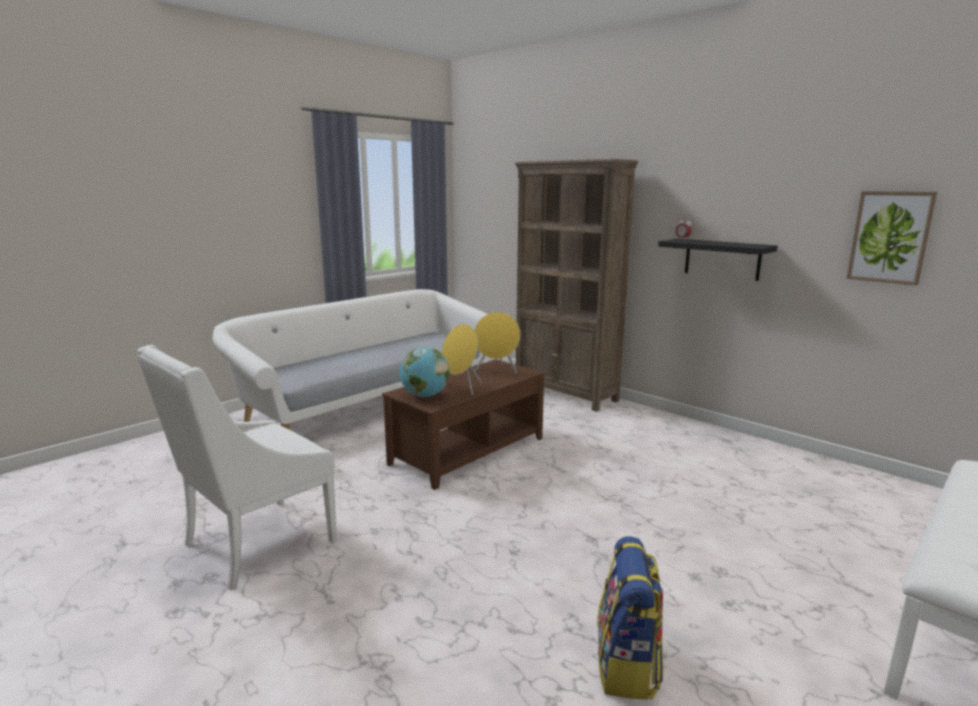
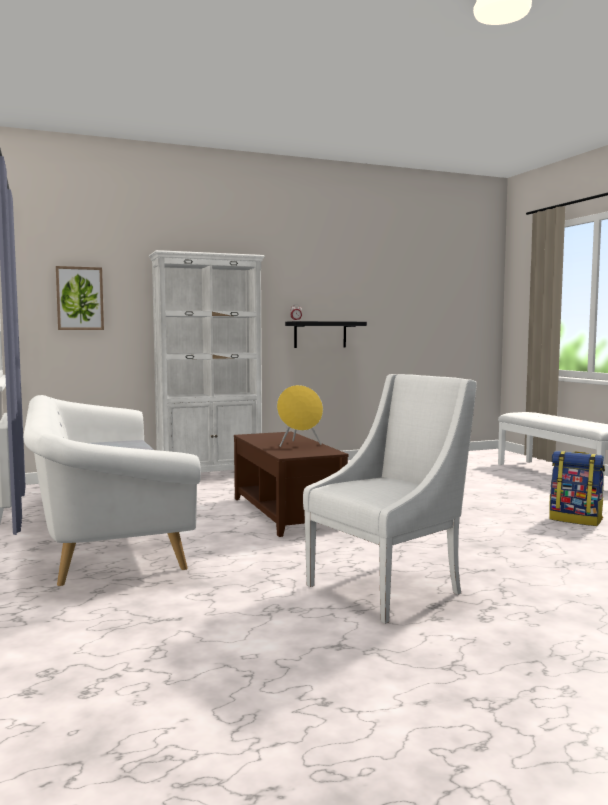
camera: 65 degrees left, 10 degrees down
white armchair [137,345,337,590] -> white armchair turned 105 degrees counterclockwise [303,374,477,624]
globe [400,347,450,397] -> none
yellow speaker [474,312,520,374] -> none
brown bookcase [515,159,639,412] -> white bookcase [149,250,265,472]
picture [847,191,938,286] -> picture moved to [56,266,104,330]

